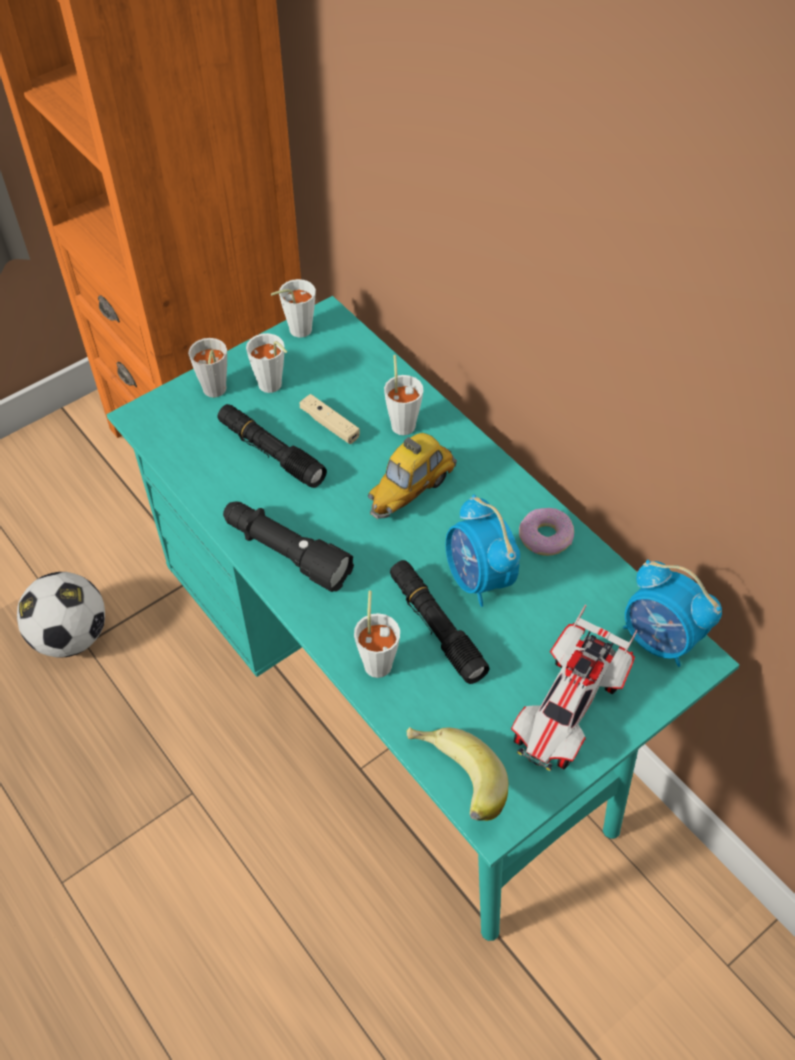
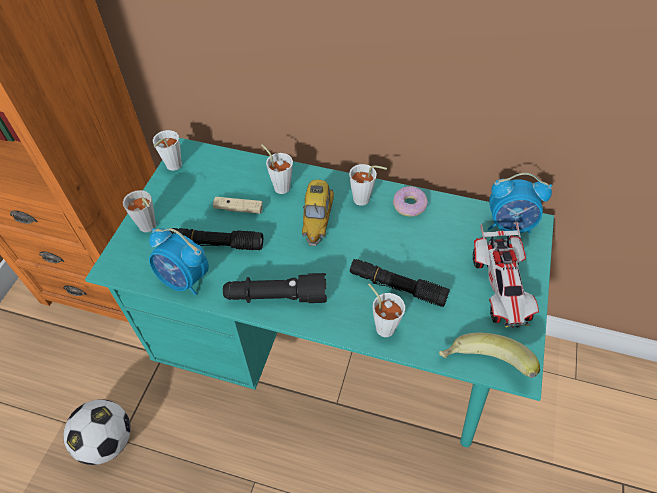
camera: 35 degrees left, 0 degrees up
white cup [246,333,287,393] -> white cup moved to [349,164,387,206]
alarm clock [445,494,520,607] -> alarm clock moved to [149,228,209,295]

